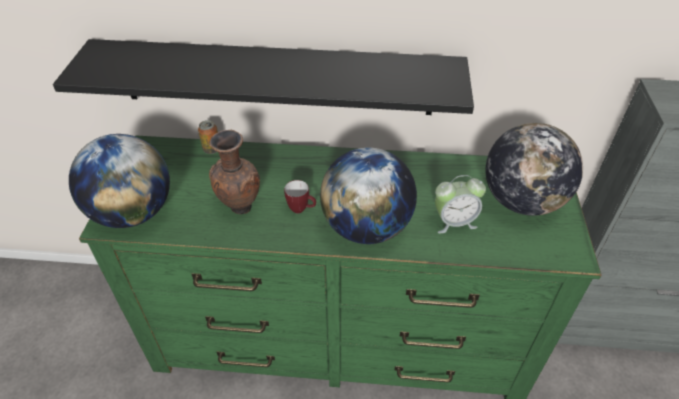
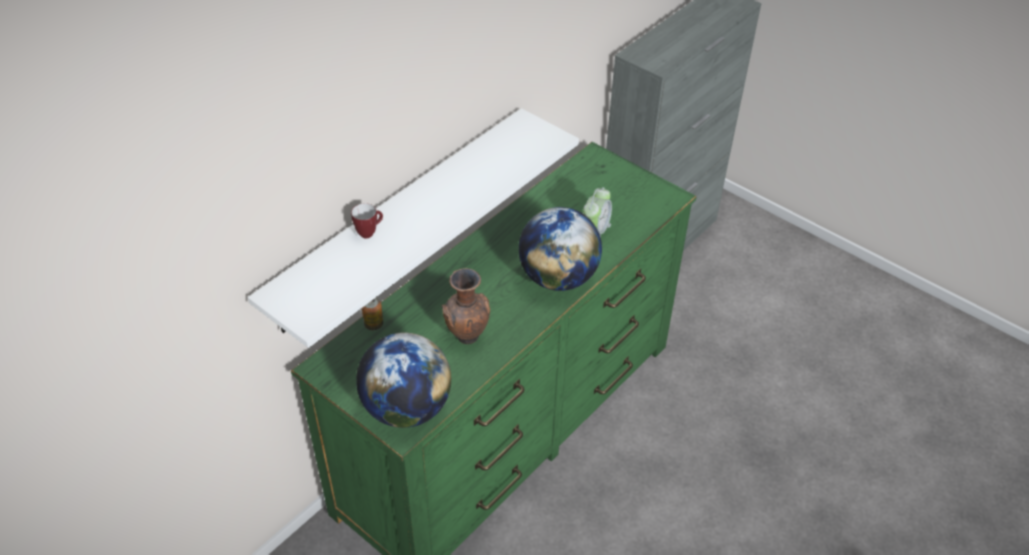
camera: 55 degrees left, 0 degrees up
black shelf [53,39,474,115] -> white shelf [248,108,579,348]
mug [284,180,316,213] -> mug moved to [351,203,383,239]
globe [486,123,583,216] -> none

